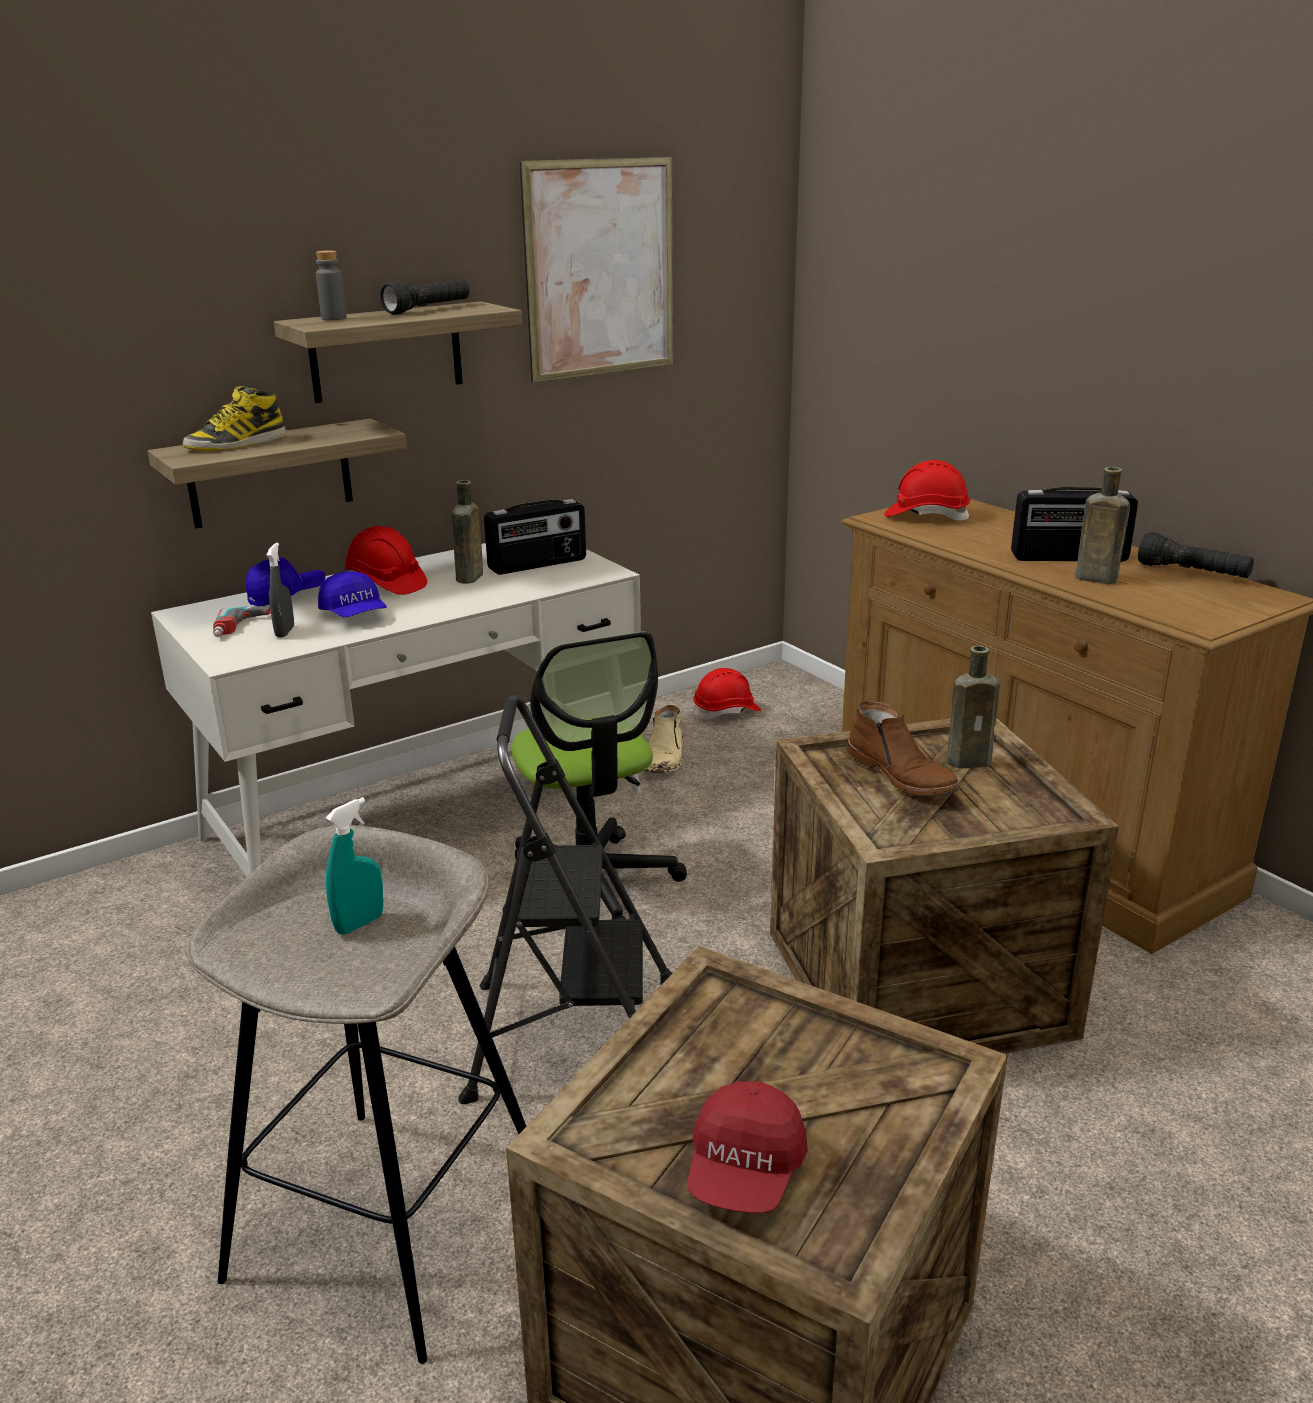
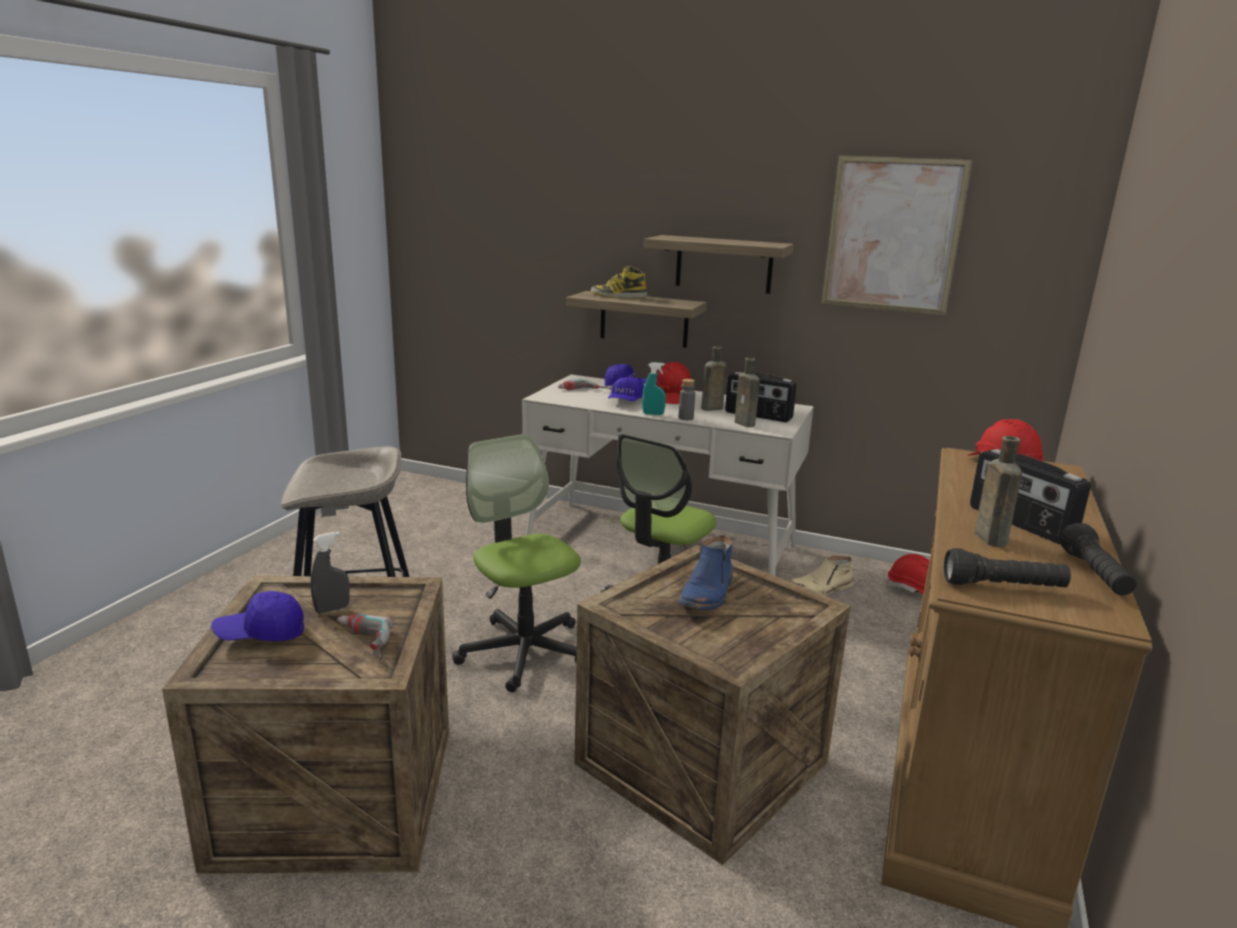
camera: 55 degrees right, 5 degrees down
grey spray bottle [267,543,294,637] -> grey spray bottle moved to [311,532,350,613]
grey bottle [316,250,346,320] -> grey bottle moved to [679,379,695,420]
turquoise spray bottle [326,797,383,935] -> turquoise spray bottle moved to [642,362,666,415]
black flashlight [380,279,470,315] -> black flashlight moved to [944,548,1071,587]
black step ladder [458,695,672,1104] -> office chair [452,434,581,692]
red cap [688,1081,808,1213] -> blue cap [211,591,304,641]
brown boot [846,701,960,796] -> blue boot [678,535,733,610]
brown bottle [947,646,1000,768] -> brown bottle moved to [735,358,760,427]
none -> power drill [337,614,393,661]

